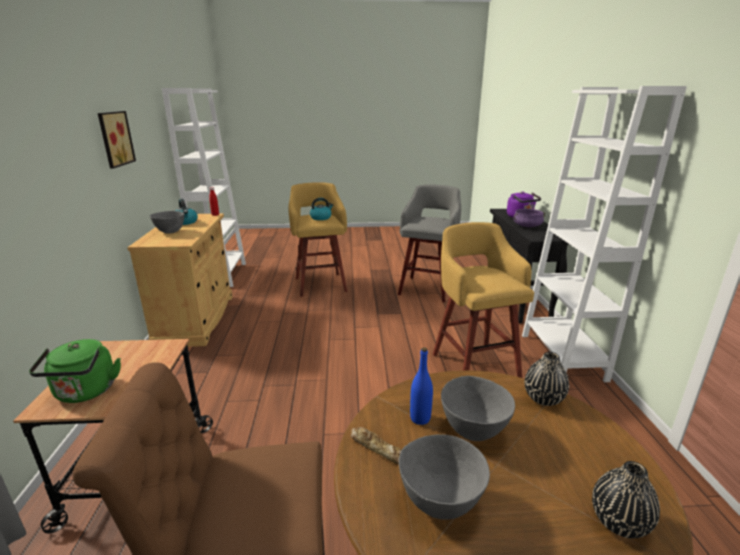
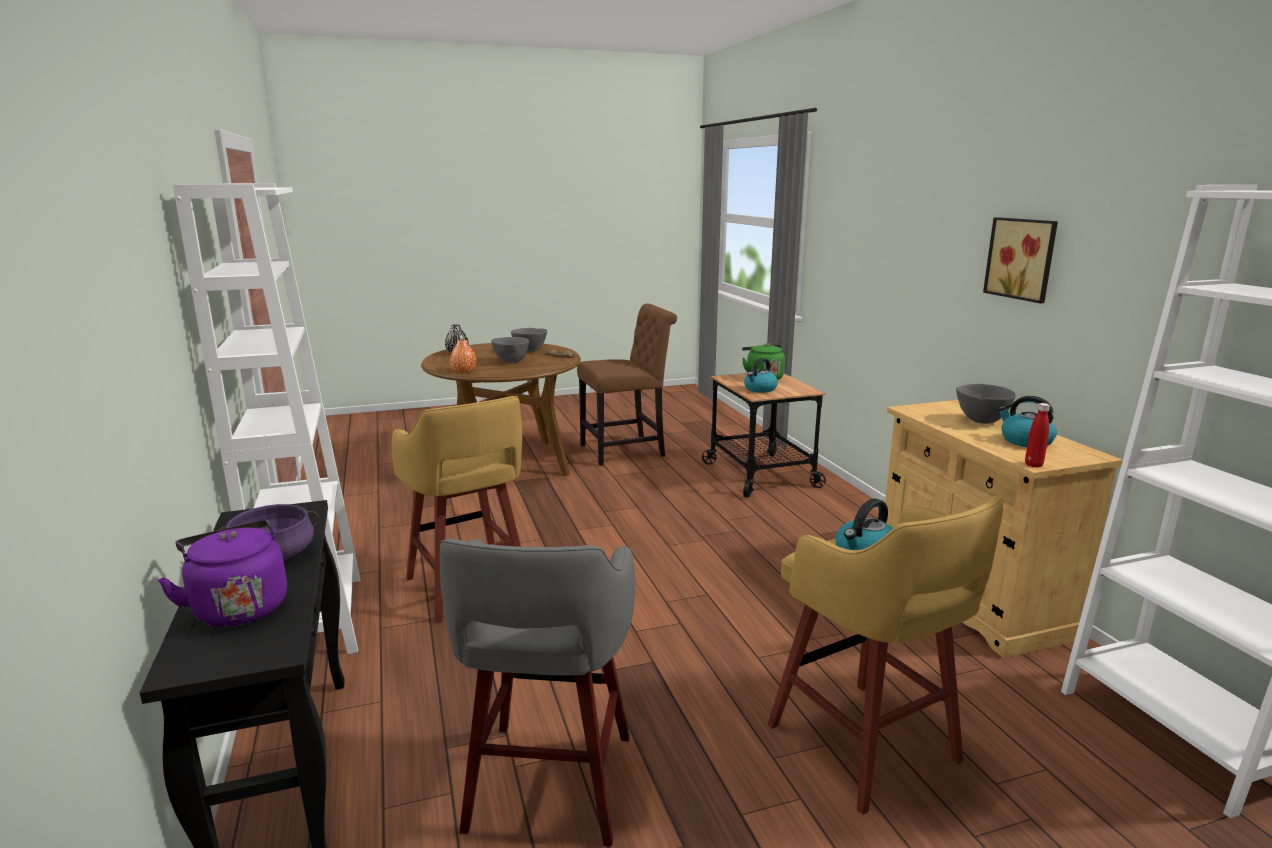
camera: 165 degrees right, 5 degrees down
blue bottle [410,347,433,425] -> none
black vase [525,352,569,406] -> orange vase [450,339,476,373]
none -> kettle [744,358,778,393]

